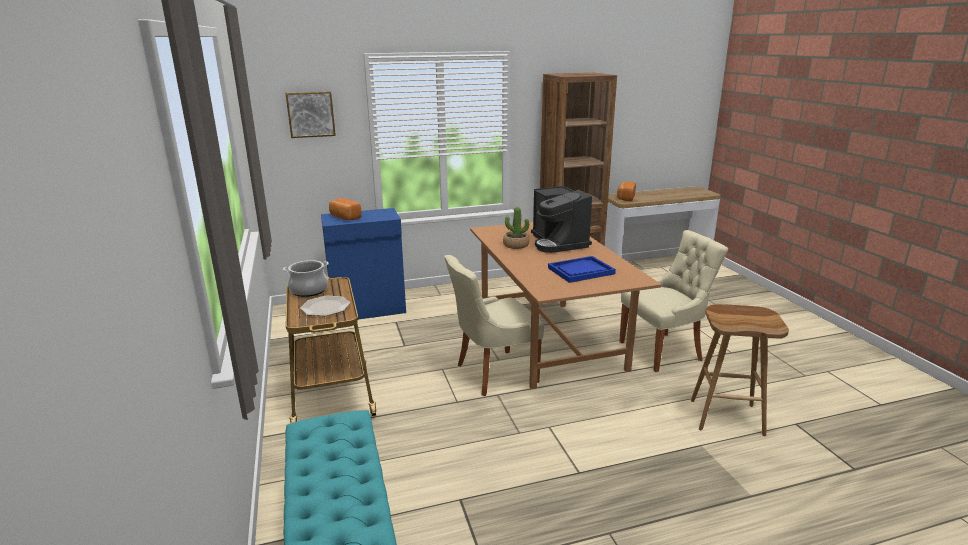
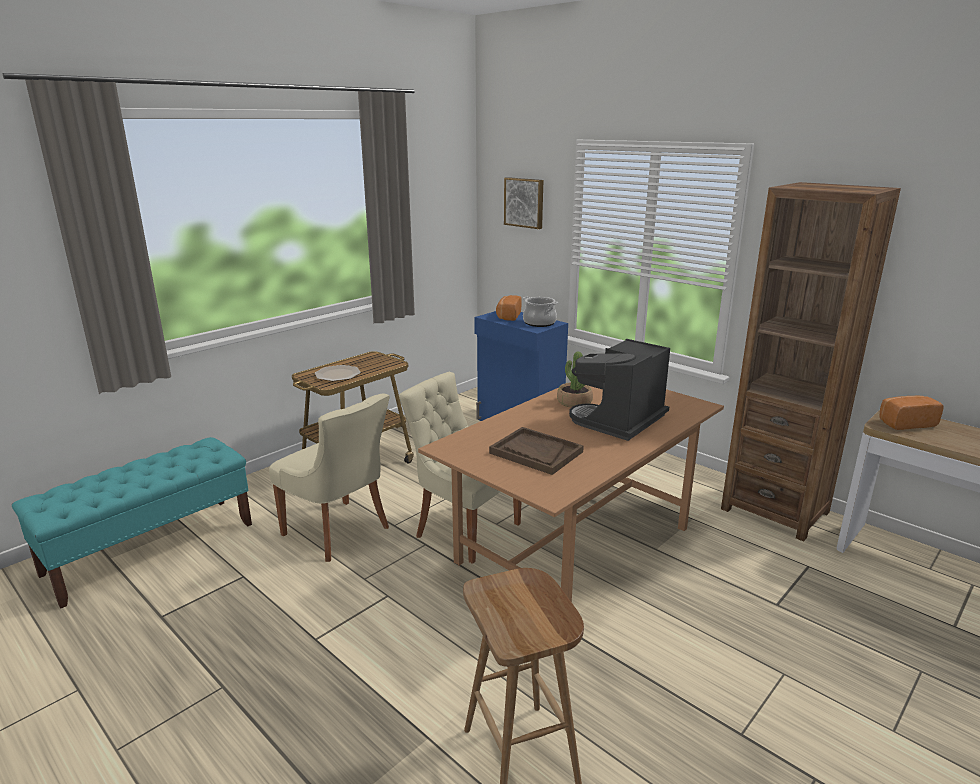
camera: 60 degrees right, 0 degrees up
cooking pot [283,260,329,297] -> cooking pot moved to [523,297,558,327]
blue tray [548,256,616,283] -> brown tray [489,427,584,475]
beige chair [619,230,728,372] -> beige chair moved to [269,393,390,562]

